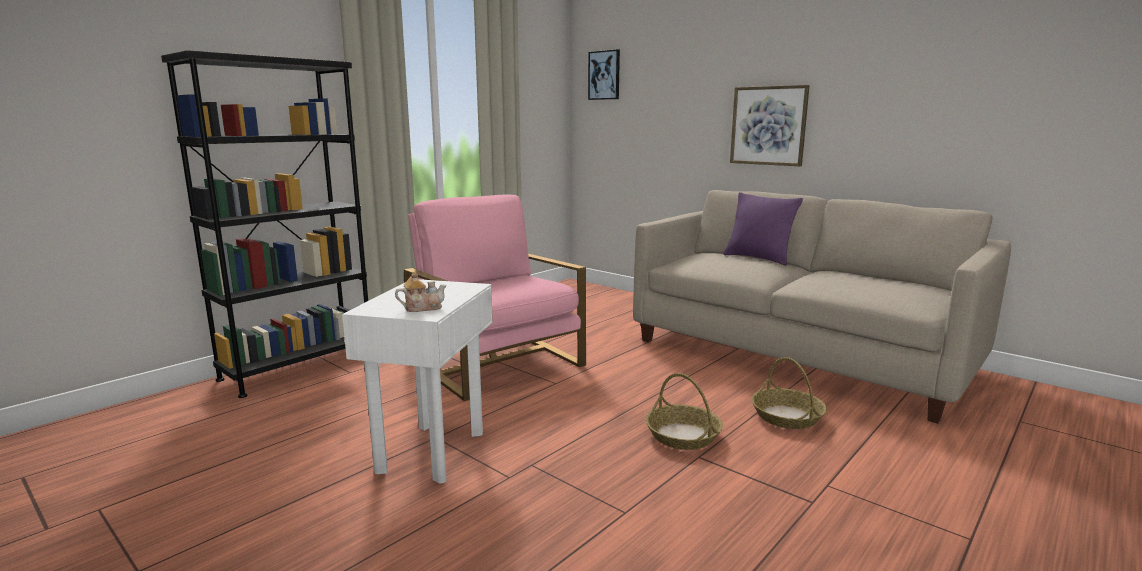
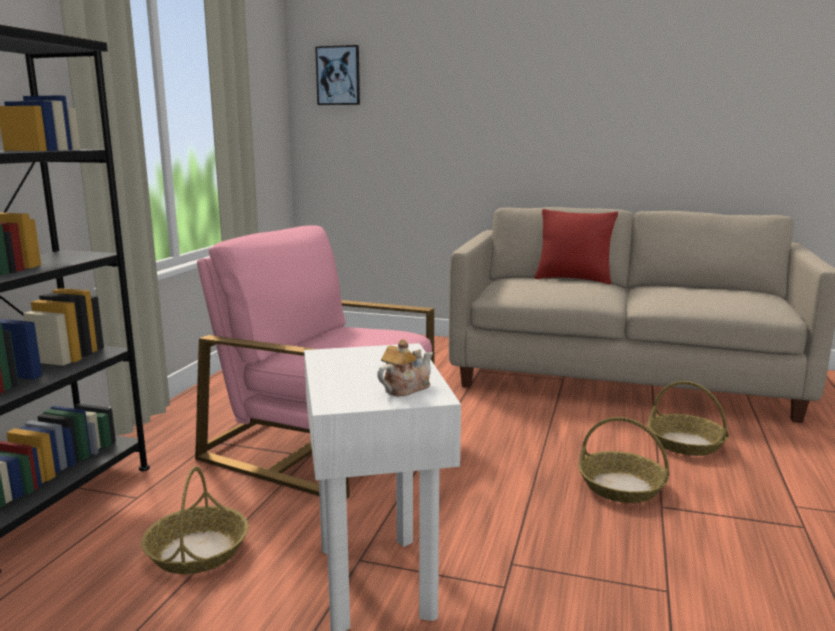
camera: 25 degrees left, 0 degrees up
purple pillow [723,192,803,266] -> red pillow [535,209,618,284]
picture [730,85,810,166] -> none
none -> basket [141,466,249,574]

